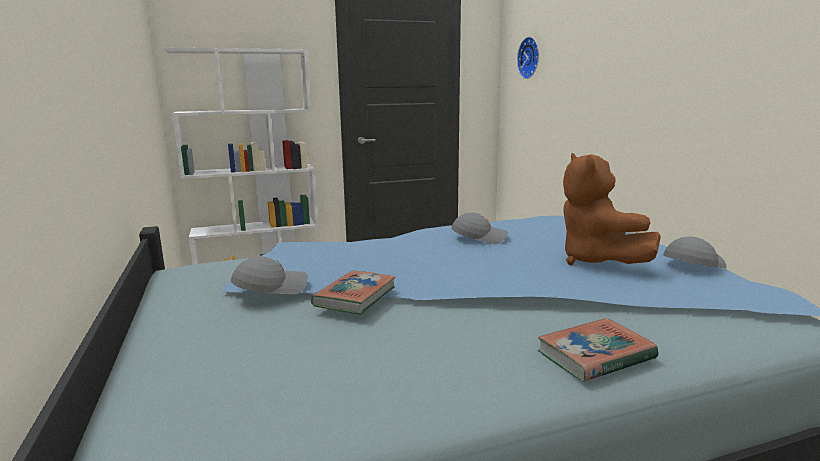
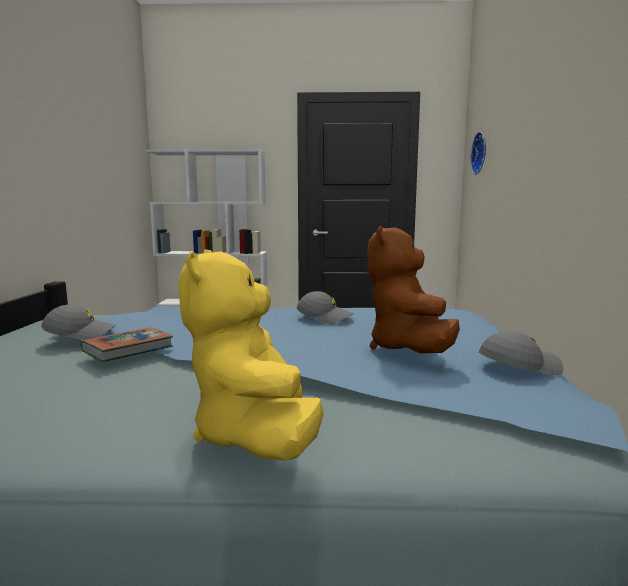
camera: 20 degrees right, 5 degrees down
book [538,318,658,382] -> yellow plush toy [178,249,324,461]

